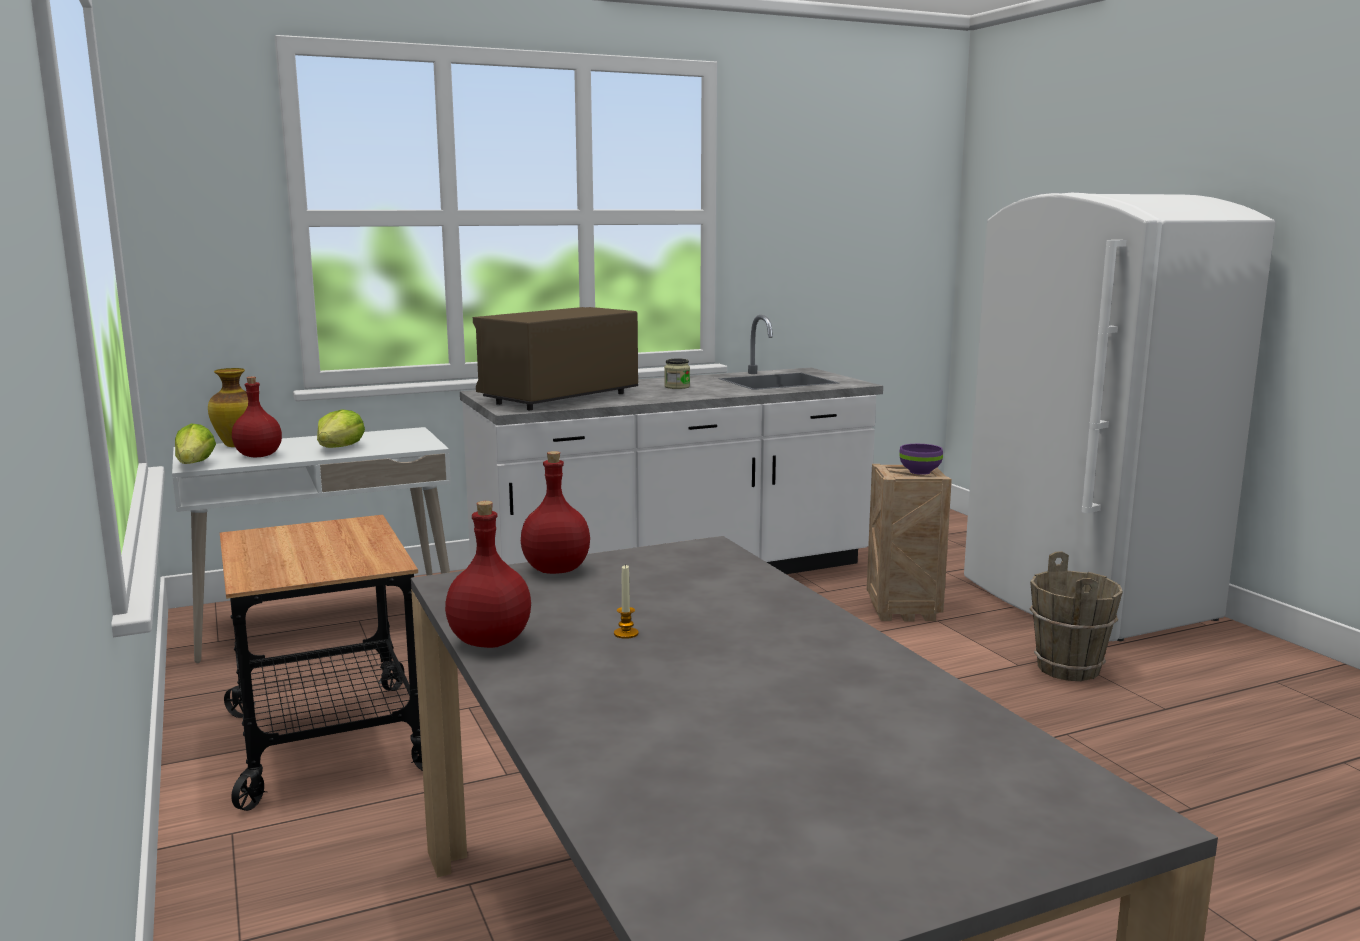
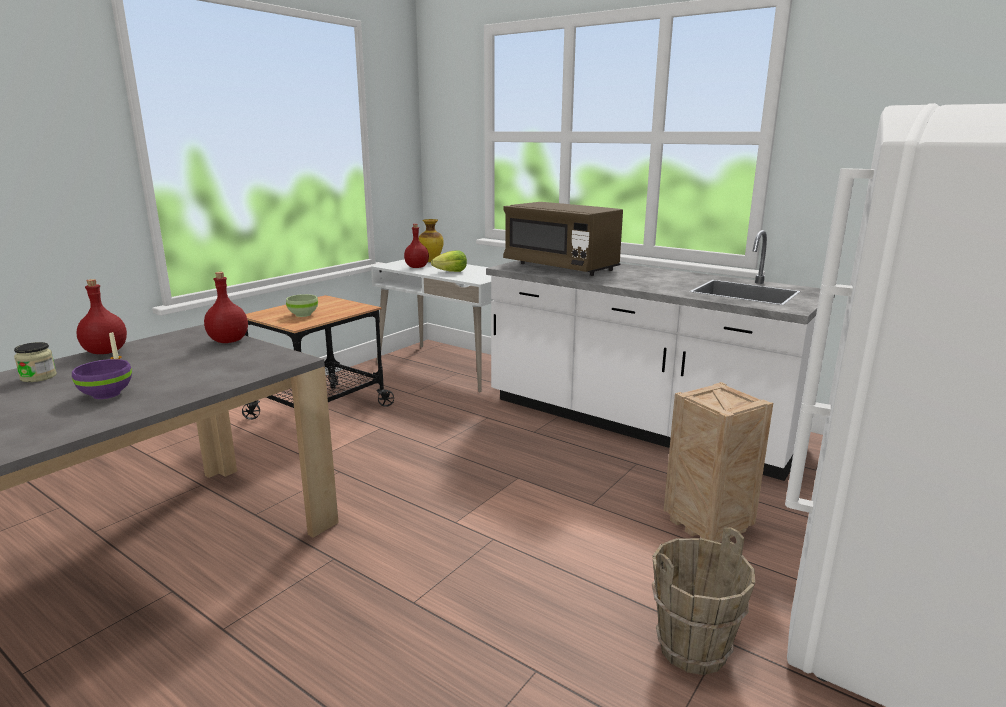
camera: 60 degrees right, 5 degrees up
lettuce [175,423,216,464] -> none
brown microwave [473,307,638,410] -> brown microwave turned 150 degrees counterclockwise [503,202,623,276]
jar [664,359,690,389] -> jar moved to [14,342,57,382]
purple bowl [899,444,943,475] -> purple bowl moved to [72,359,132,399]
none -> green bowl [286,294,318,317]

